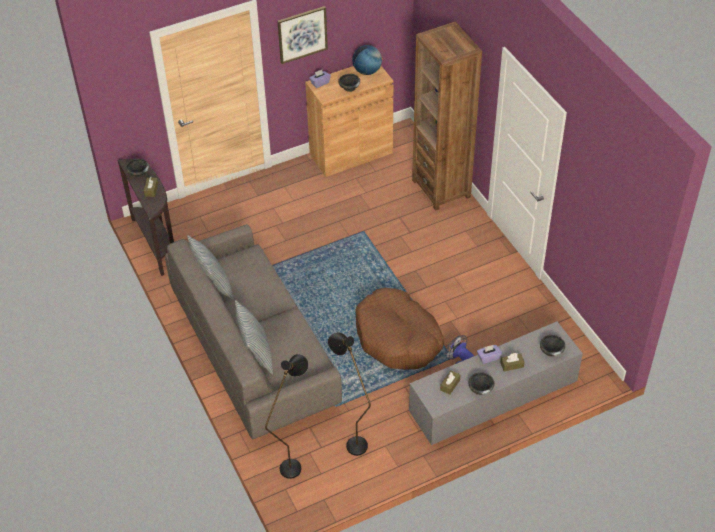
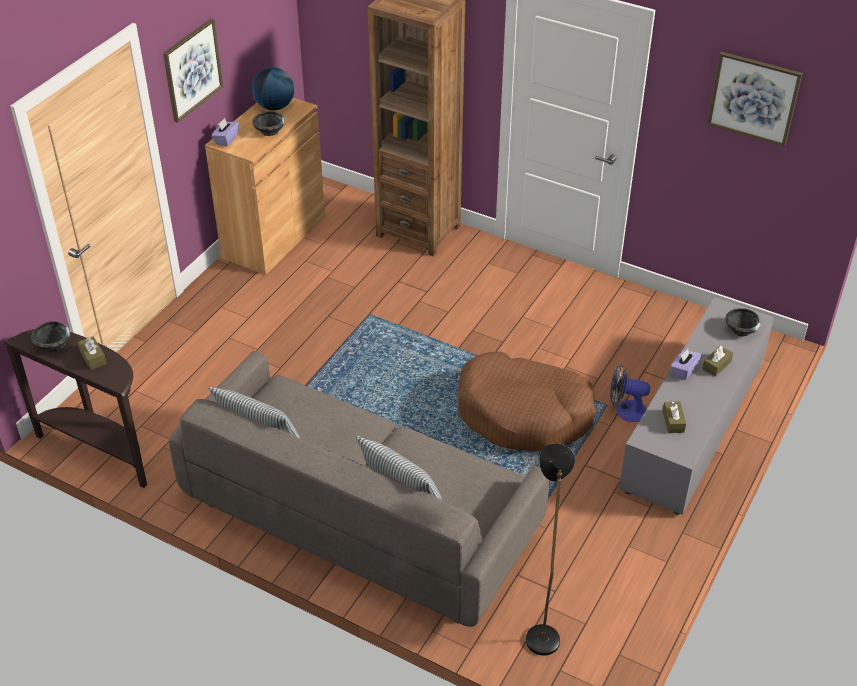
camera: 35 degrees left, 5 degrees down
black floor lamp [328,332,371,456] -> none
black bowl [469,372,494,395] -> none
none -> picture [707,52,803,147]

